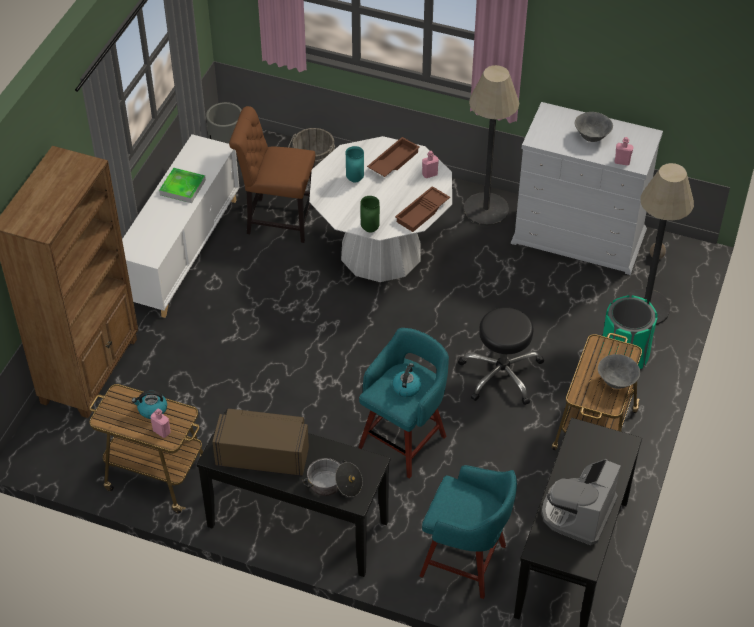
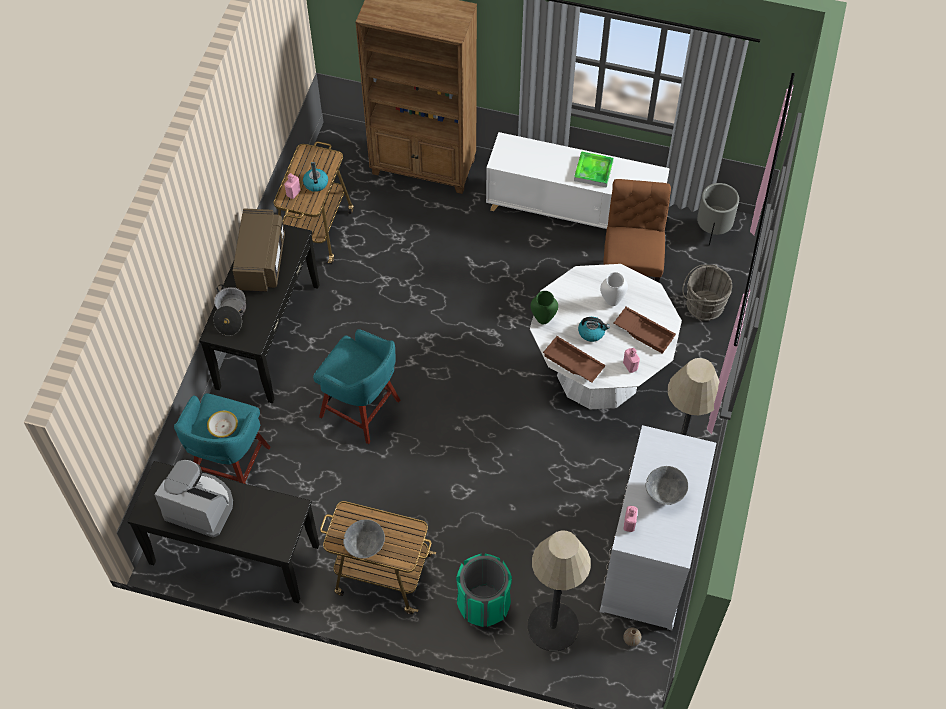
camera: 85 degrees right, 10 degrees up
turquoise vase [346,146,364,182] -> white vase [600,272,628,306]
kettle [392,363,422,397] -> kettle moved to [578,317,610,342]
black stool [458,307,544,405] -> none
none -> bowl [207,410,238,438]

